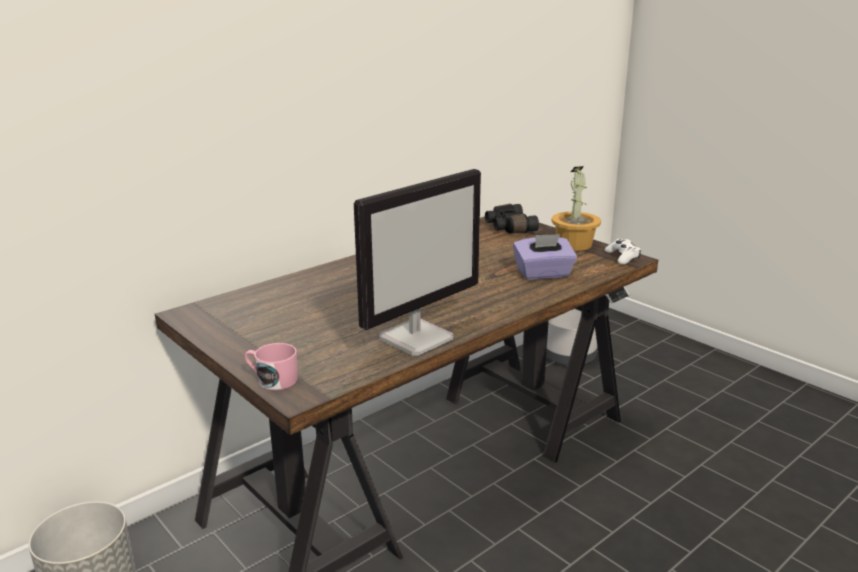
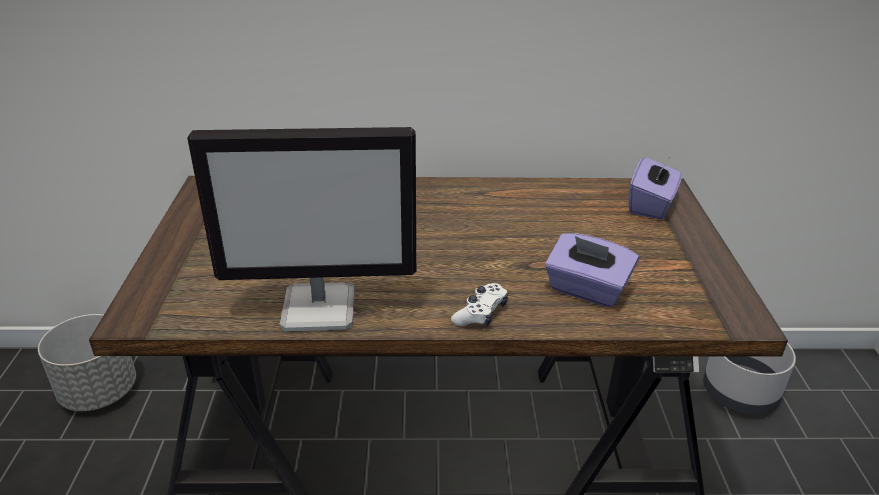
camera: 40 degrees right, 10 degrees up
pink mug [245,343,298,390] -> none
black binoculars [485,204,539,233] -> purple tissue box [629,156,682,220]
potted plant [551,166,601,251] -> none
white game controller [605,239,641,265] -> white game controller moved to [451,283,508,326]

